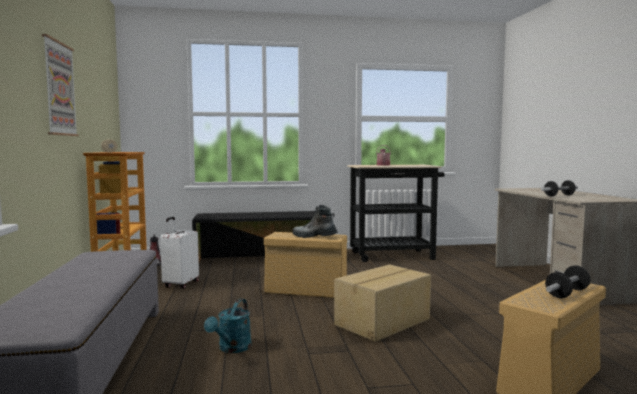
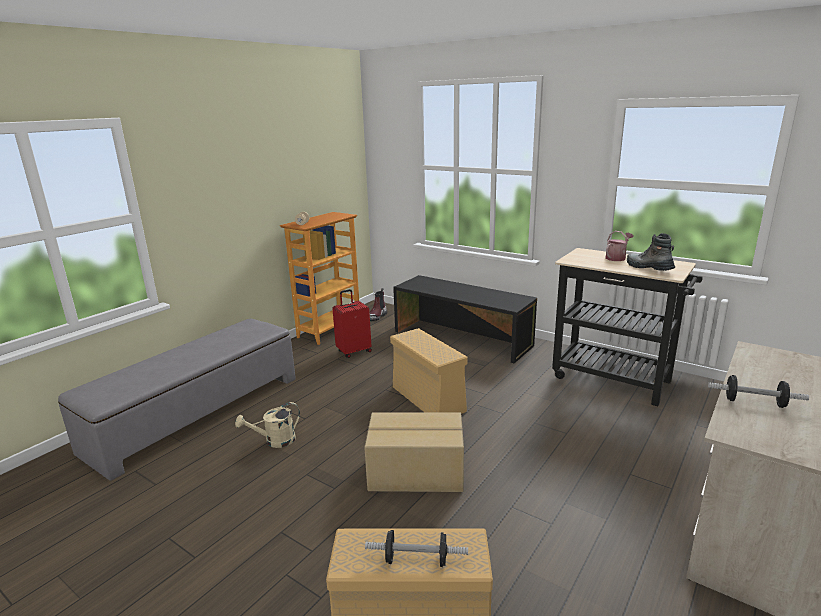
camera: 45 degrees right, 15 degrees up
picture [42,34,79,136] -> none
white suitcase [160,217,199,289] -> red suitcase [332,289,372,358]
turquoise watering can [204,299,252,353] -> beige watering can [235,402,300,448]
boot [292,205,338,238] -> boot moved to [627,233,675,271]

